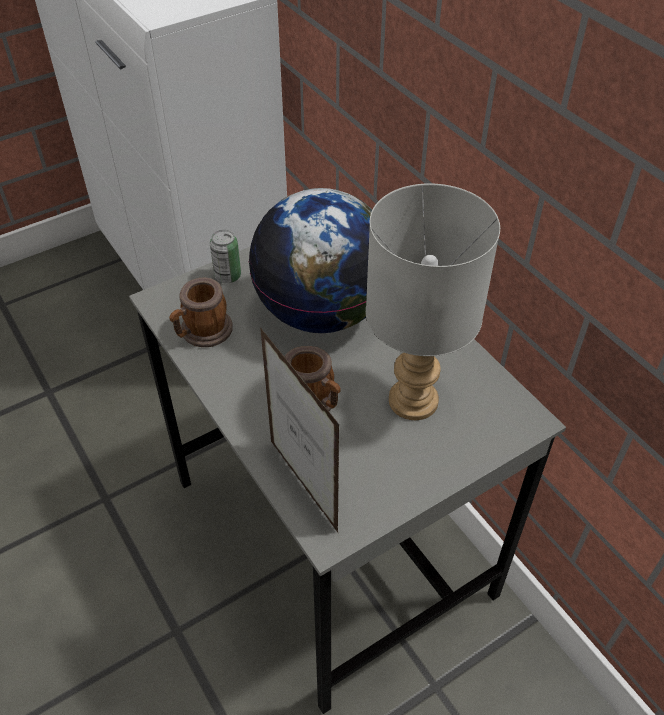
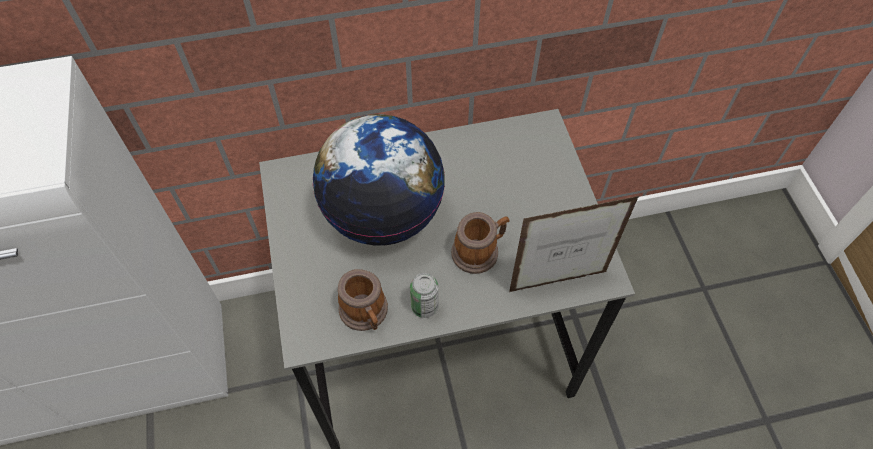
camera: 70 degrees left, 10 degrees up
can [210,230,241,283] -> can moved to [410,273,439,318]
grey table lamp [366,183,500,420] -> none

